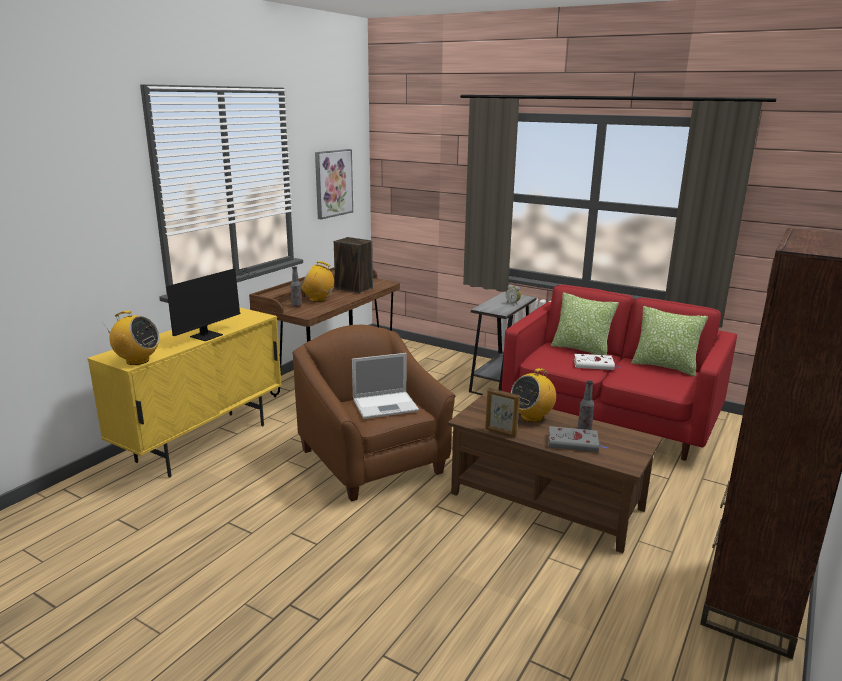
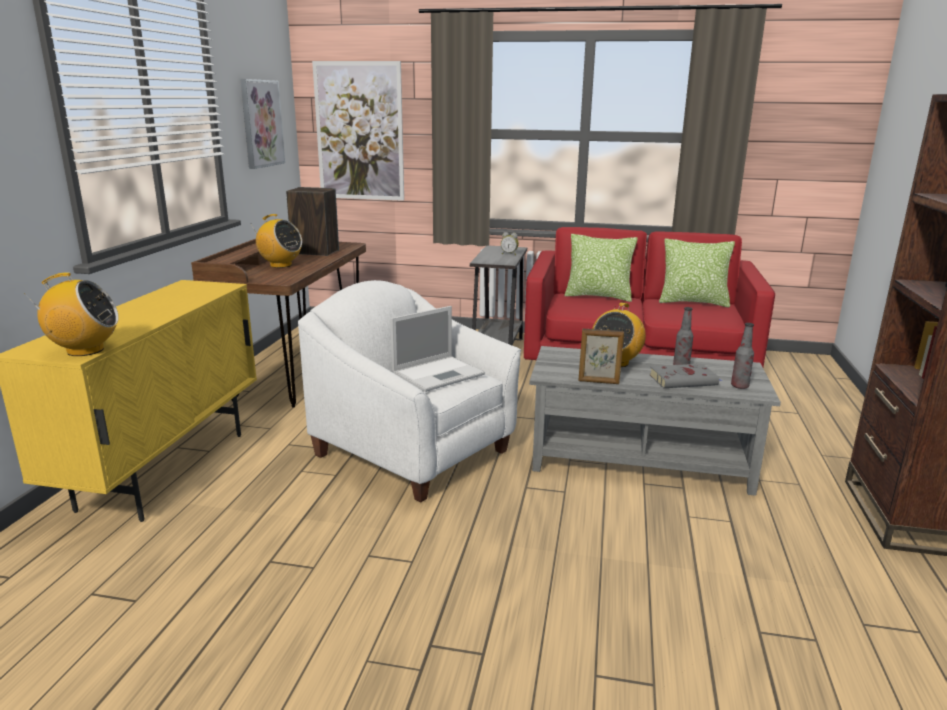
camera: 20 degrees left, 0 degrees up
monitor [166,268,255,341] -> none
bottle [290,266,302,307] -> bottle moved to [731,323,754,389]
brown armchair [293,325,455,502] -> white armchair [298,280,521,502]
radio [301,261,336,302] -> radio turned 135 degrees counterclockwise [252,214,302,268]
brown coffee table [448,392,662,553] -> grey coffee table [529,346,781,496]
white book [574,354,620,370] -> none
none -> picture [312,61,404,201]

